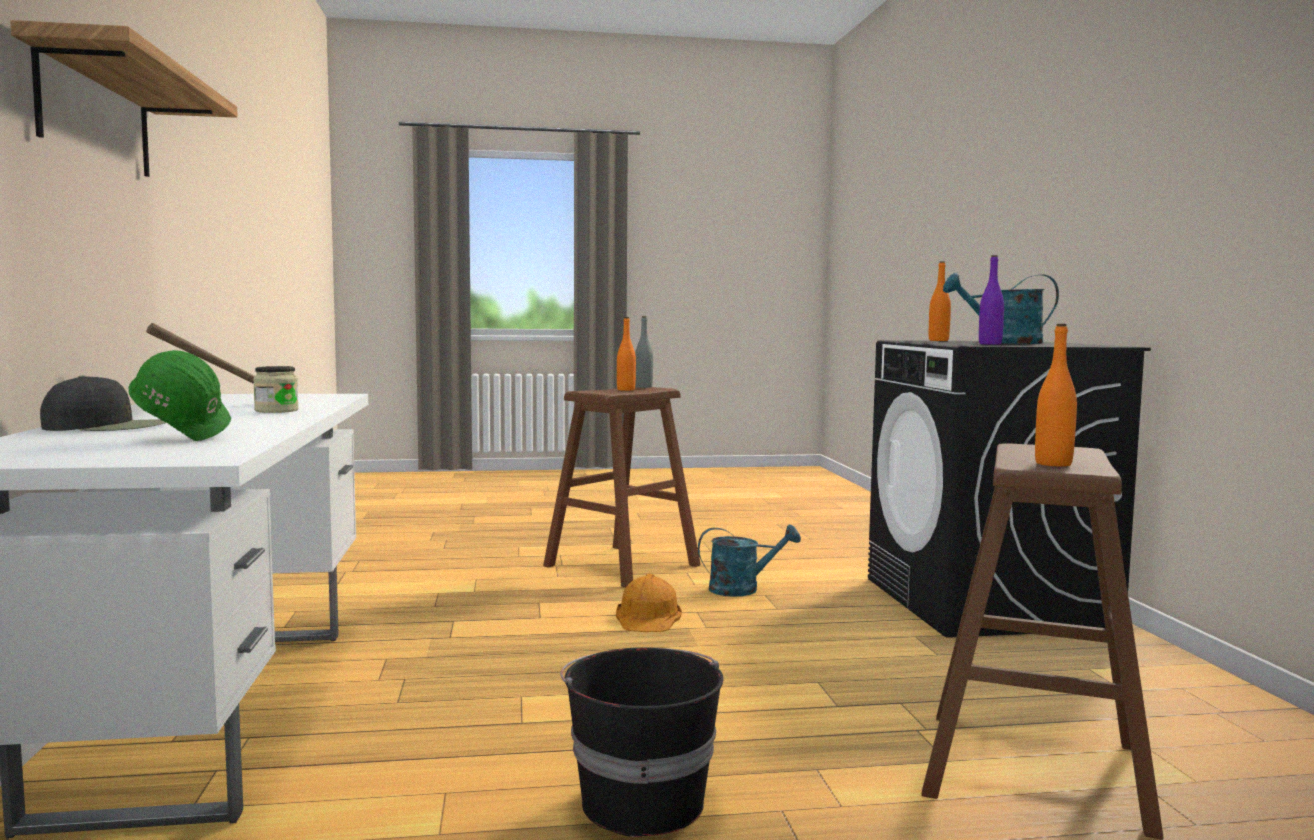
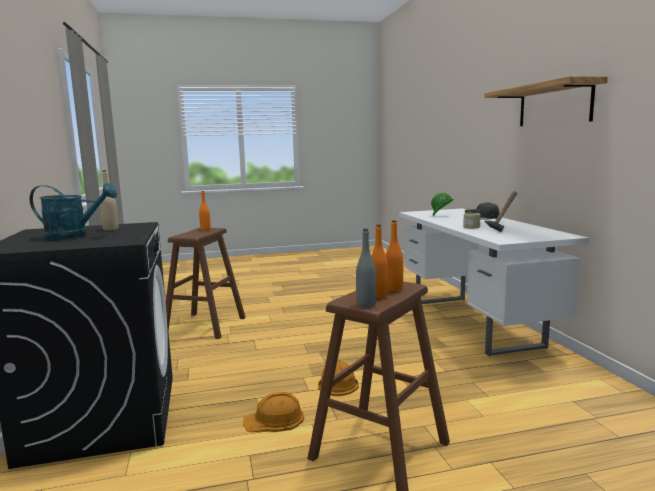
camera: 175 degrees right, 5 degrees up
black bucket [560,647,723,837] -> none
turquoise watering can [698,524,801,597] -> orange hard hat [243,392,304,432]
orange bottle [929,261,951,341] -> orange bottle moved to [386,220,403,292]
purple bottle [979,255,1004,345] -> beige bottle [100,170,119,230]

